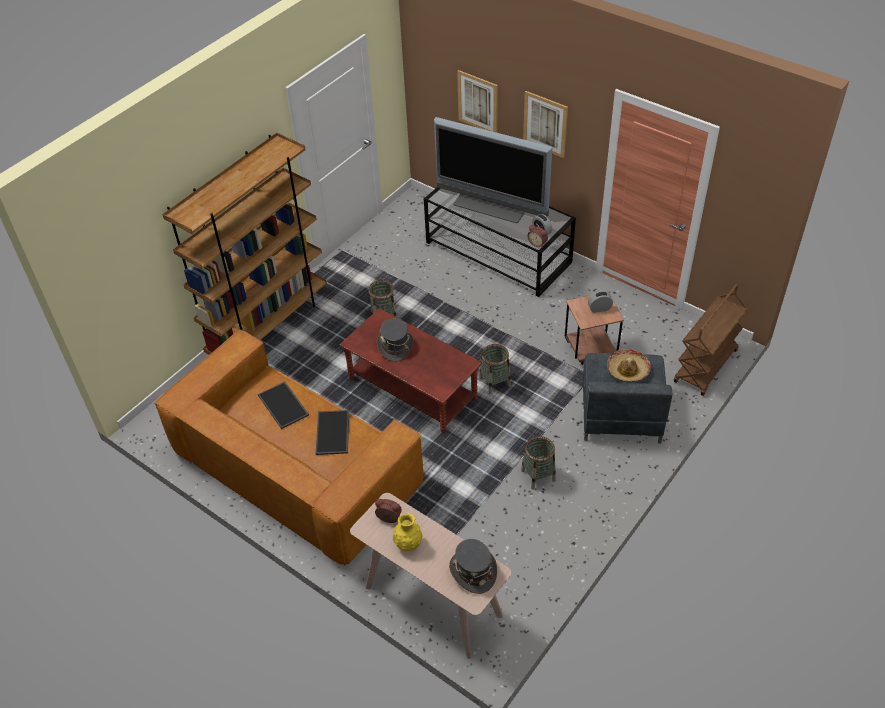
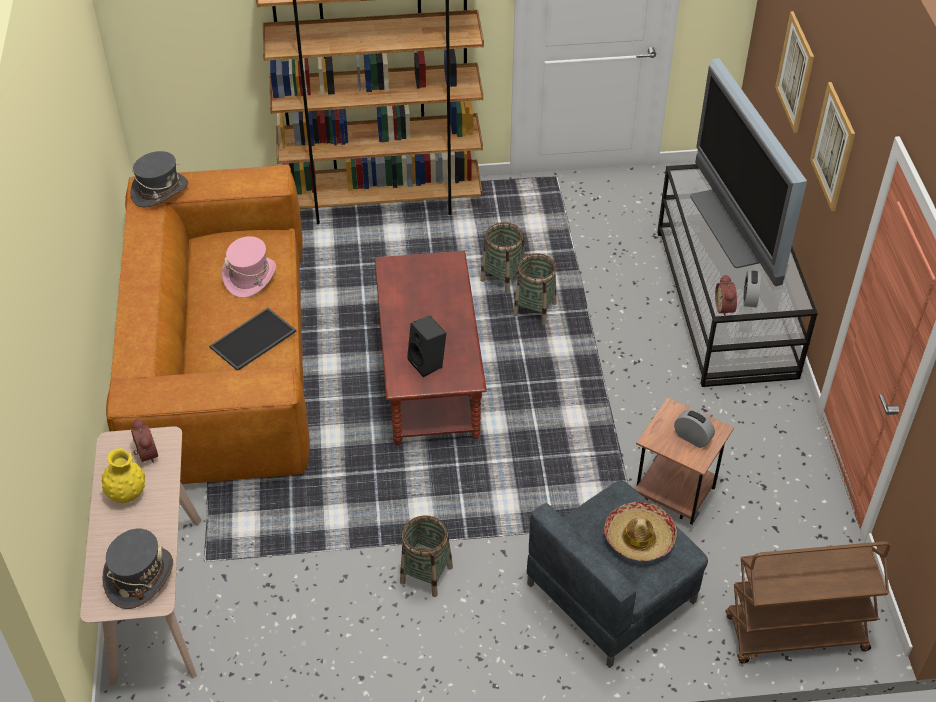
camera: 45 degrees right, 0 degrees up
tray [258,381,309,429] -> pink hat [222,236,276,298]
grey hat [376,318,414,362] -> grey hat moved to [131,151,188,208]
basket [479,344,511,394] -> basket moved to [513,253,556,325]
none -> black speaker [407,316,446,377]

